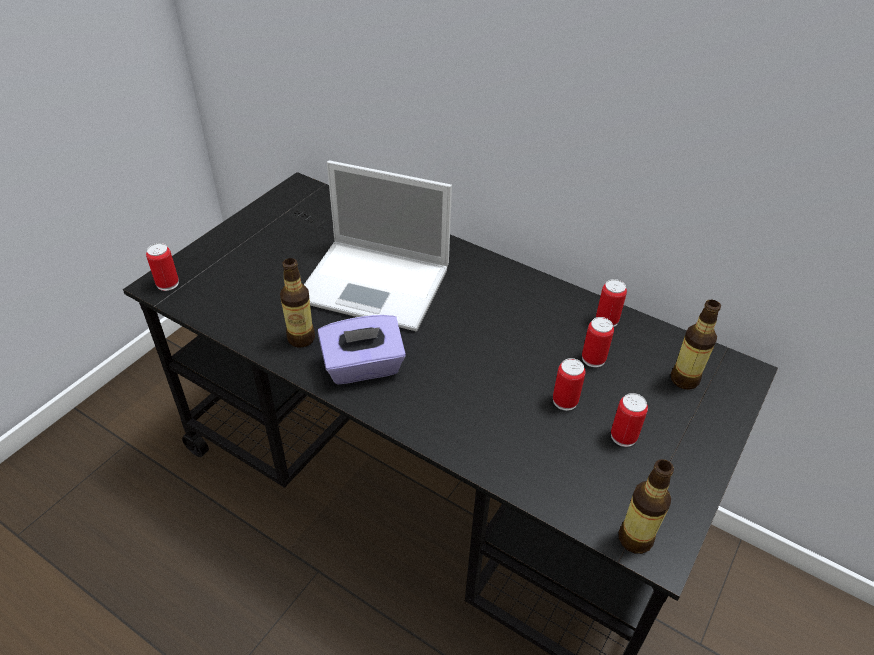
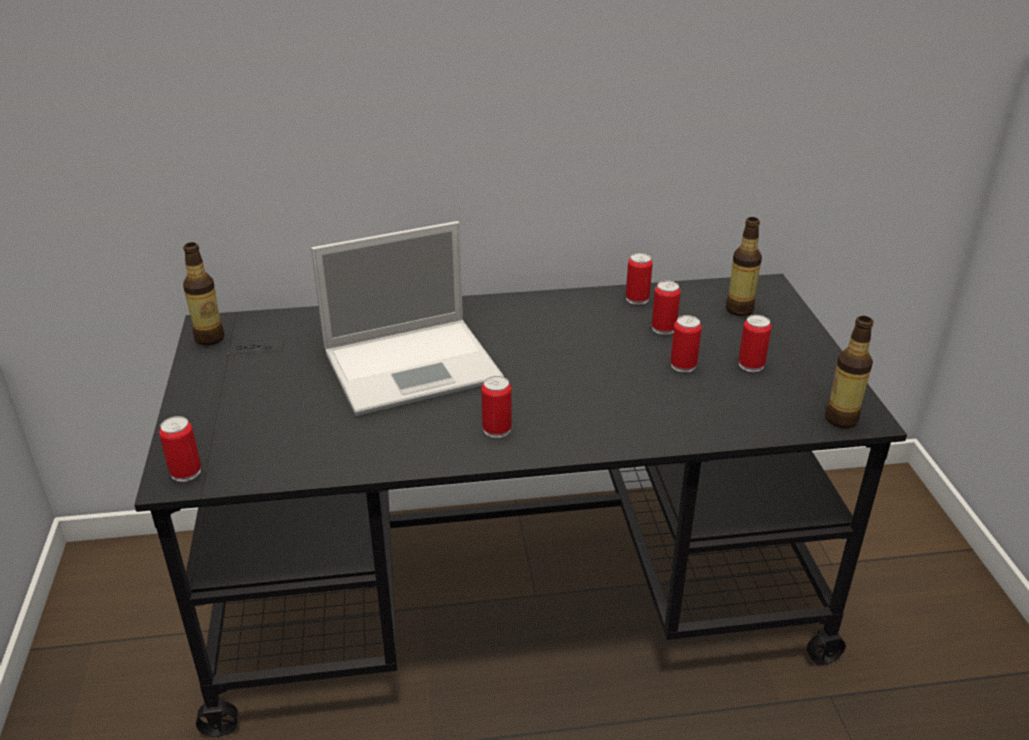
camera: 40 degrees left, 10 degrees down
bottle [280,258,315,347] -> bottle moved to [183,242,224,345]
purple tissue box [318,315,406,385] -> can [481,376,512,438]

